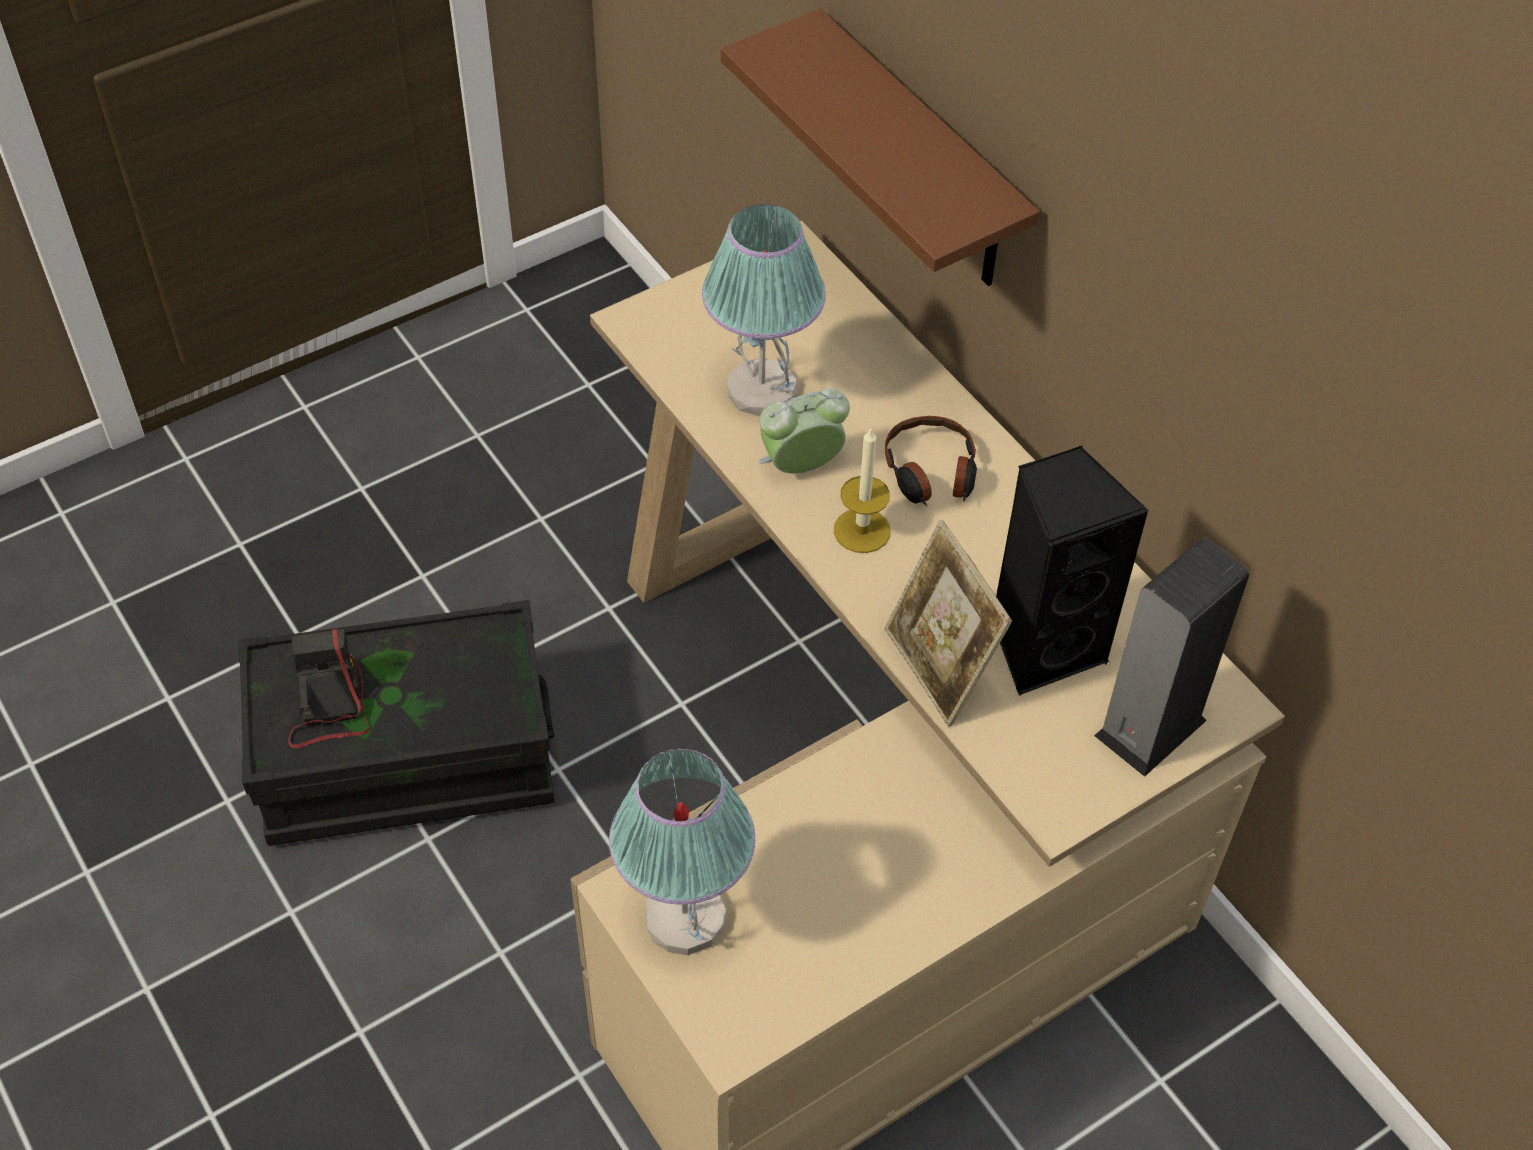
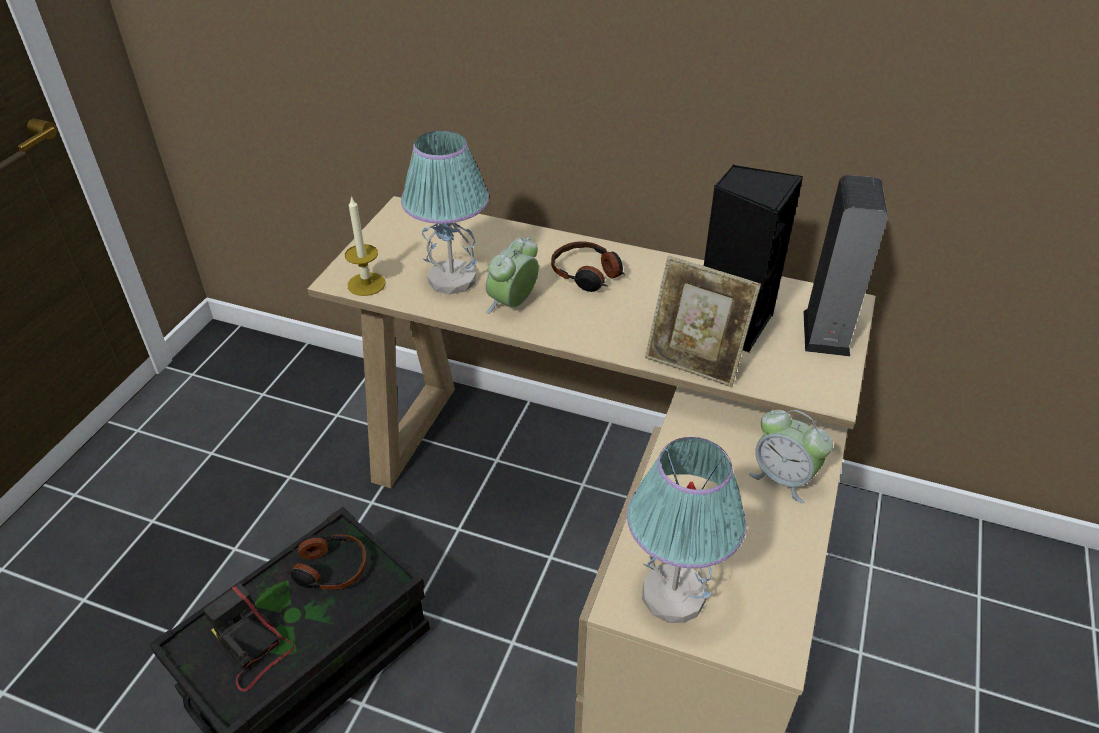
camera: 35 degrees left, 10 degrees down
brown shelf [721,9,1040,286] -> none
candle [834,427,890,553] -> candle moved to [345,196,386,296]
none -> headphones [285,535,367,590]
none -> alarm clock [749,410,833,503]

